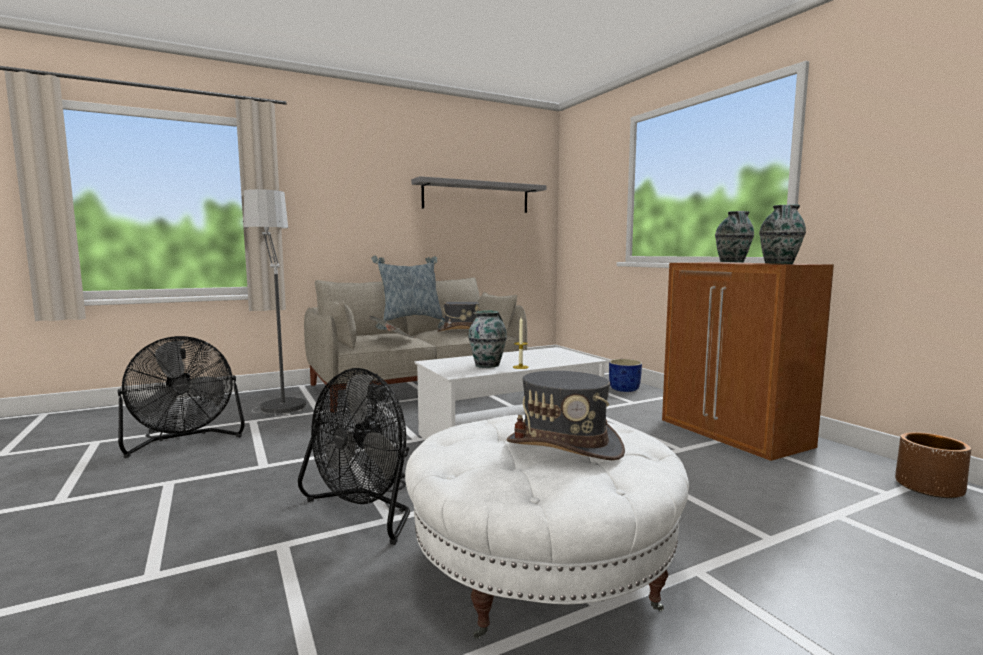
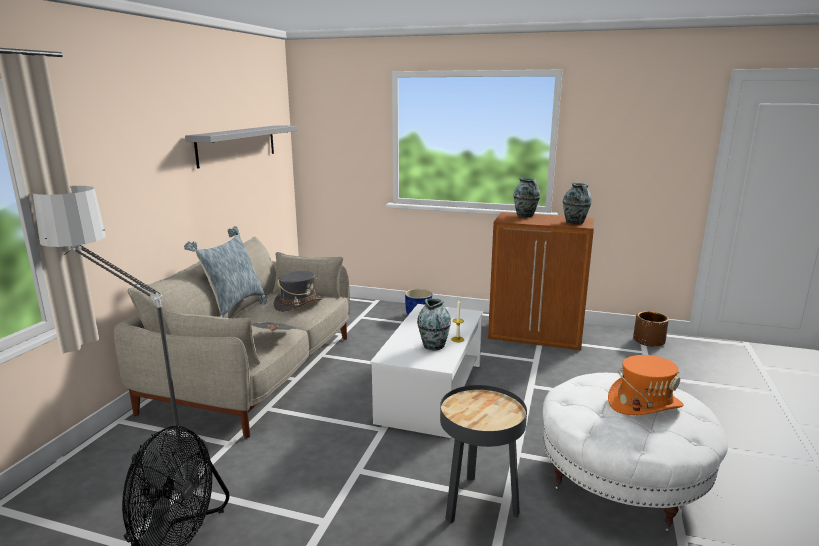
camera: 45 degrees left, 10 degrees up
black fan [298,368,410,545] -> black side table [440,385,527,523]
grey hat [506,371,625,460] -> orange hat [608,355,683,415]

